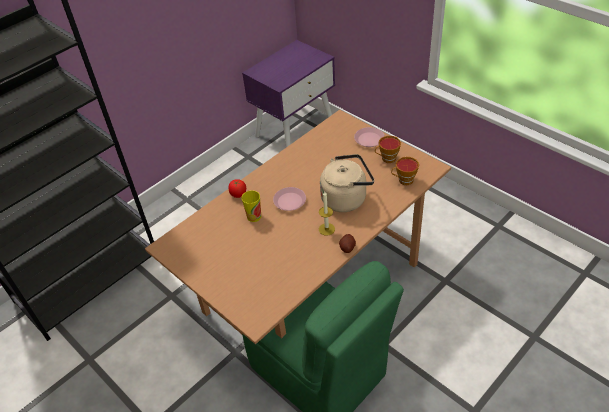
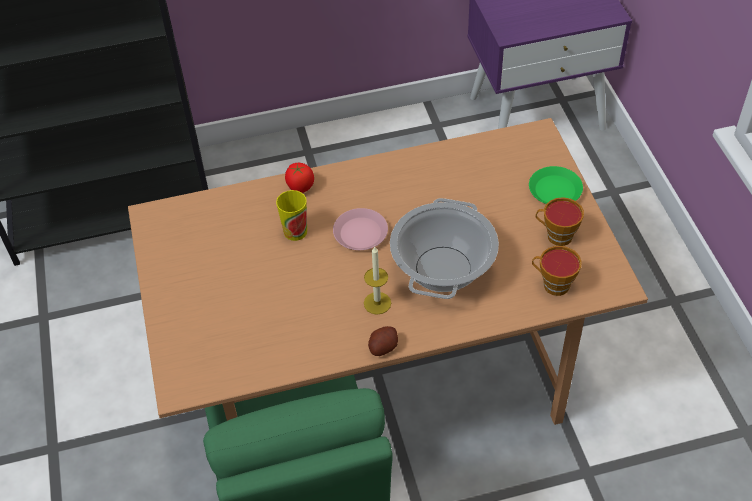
camera: 30 degrees right, 5 degrees up
beige kettle [320,154,374,212] -> cooking pot [390,198,499,299]
pink plate [354,127,385,147] -> green plate [529,166,583,204]

